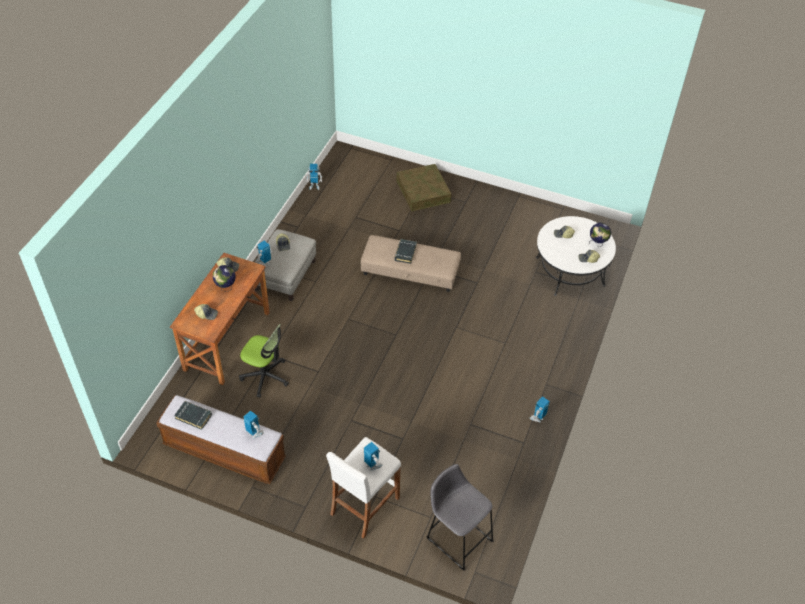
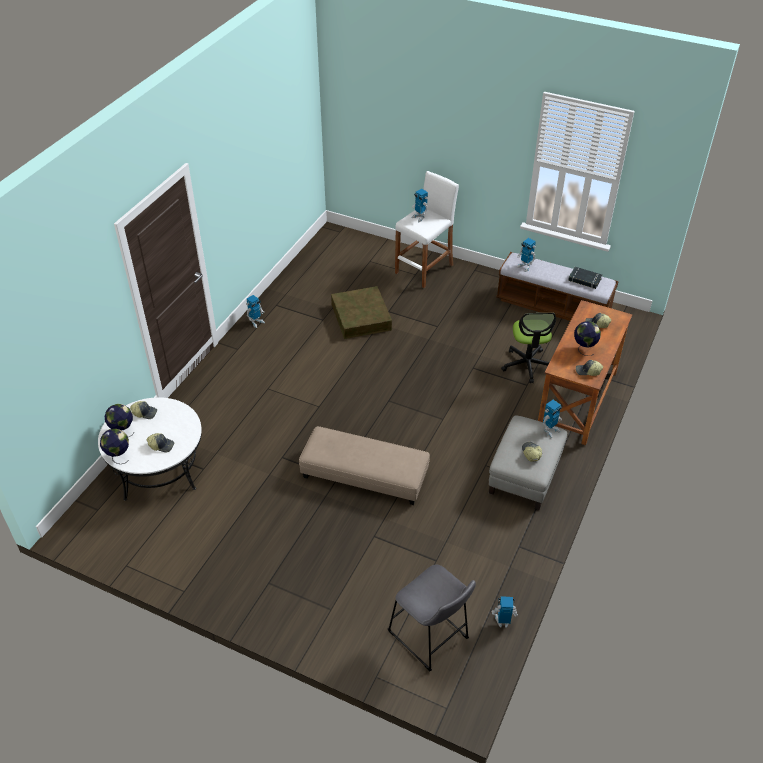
camera: 175 degrees left, 5 degrees down
office chair [239,324,289,397] -> office chair turned 120 degrees counterclockwise [501,313,556,383]
black book [395,239,417,264] -> none
brown storage box [396,164,451,211] -> brown storage box moved to [331,286,392,339]
grey stool [427,464,494,571] -> grey stool moved to [388,565,476,671]
none -> globe [100,429,129,464]

